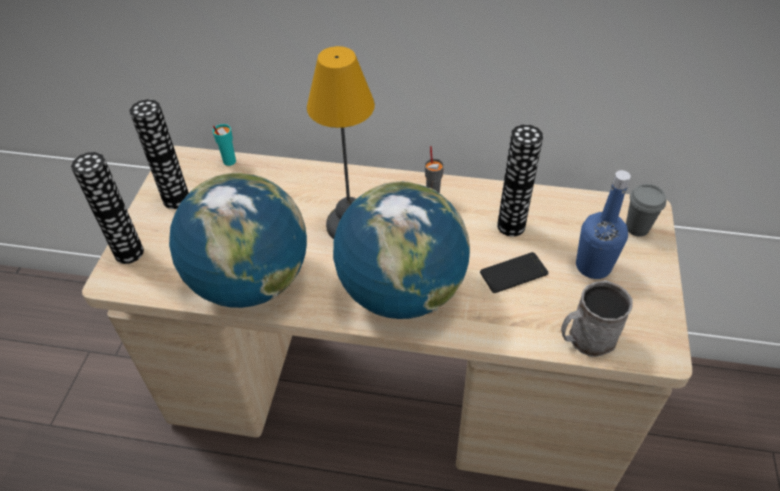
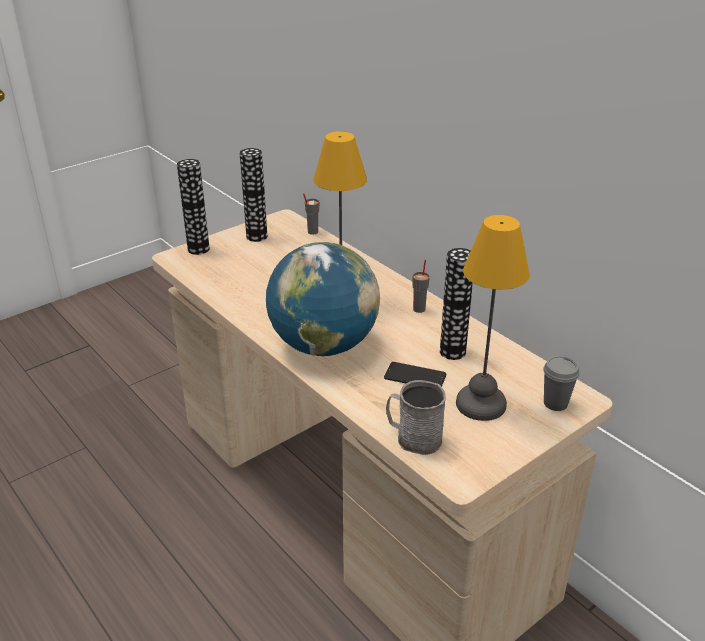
camera: 40 degrees right, 15 degrees down
globe [169,172,307,308] -> none
turquoise cup [213,124,236,166] -> grey cup [303,193,319,235]
blue bottle [576,170,631,279] -> table lamp [456,215,530,421]

